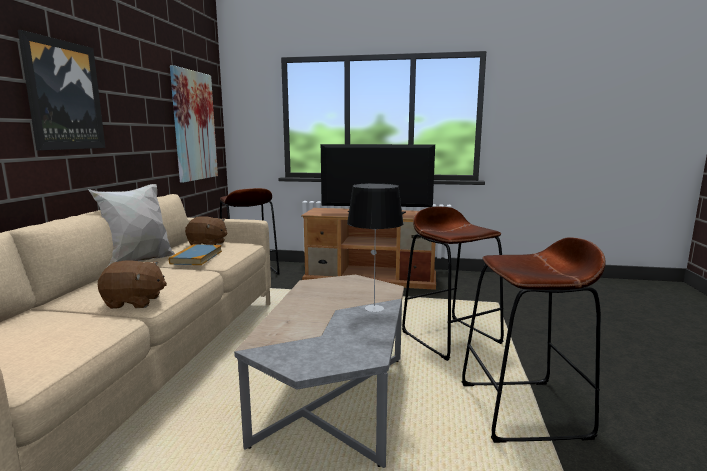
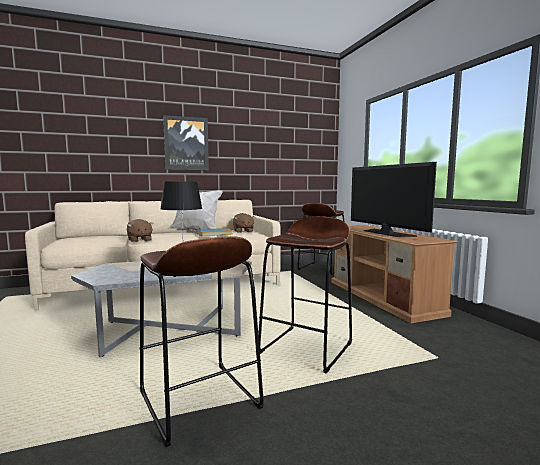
camera: 60 degrees right, 5 degrees down
picture [170,65,218,183] -> none

